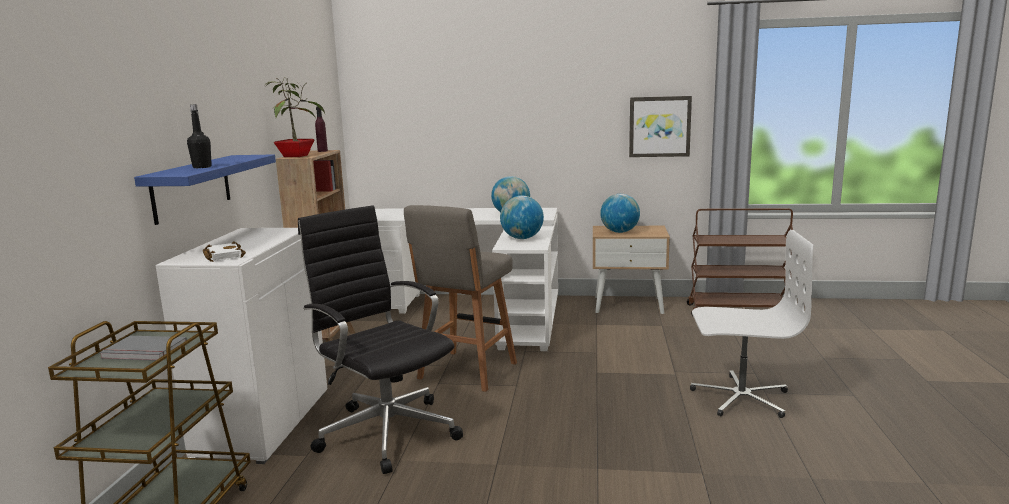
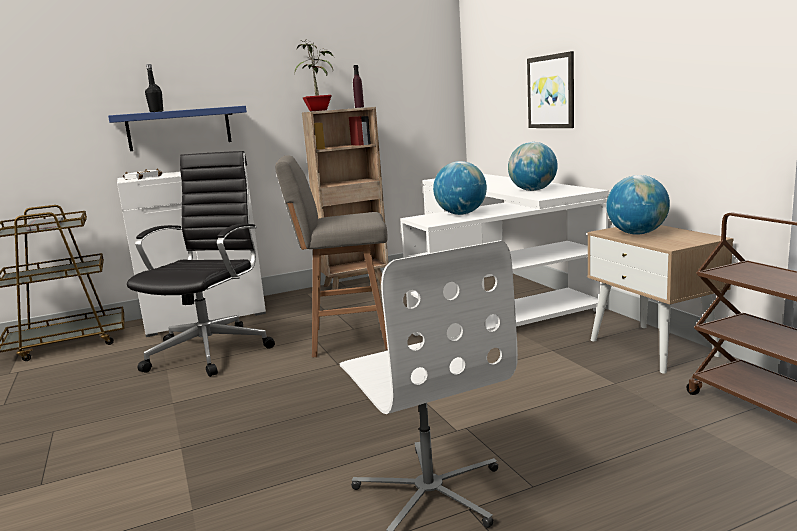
camera: 60 degrees right, 0 degrees up
picture [629,96,692,157] -> picture moved to [527,51,574,128]

